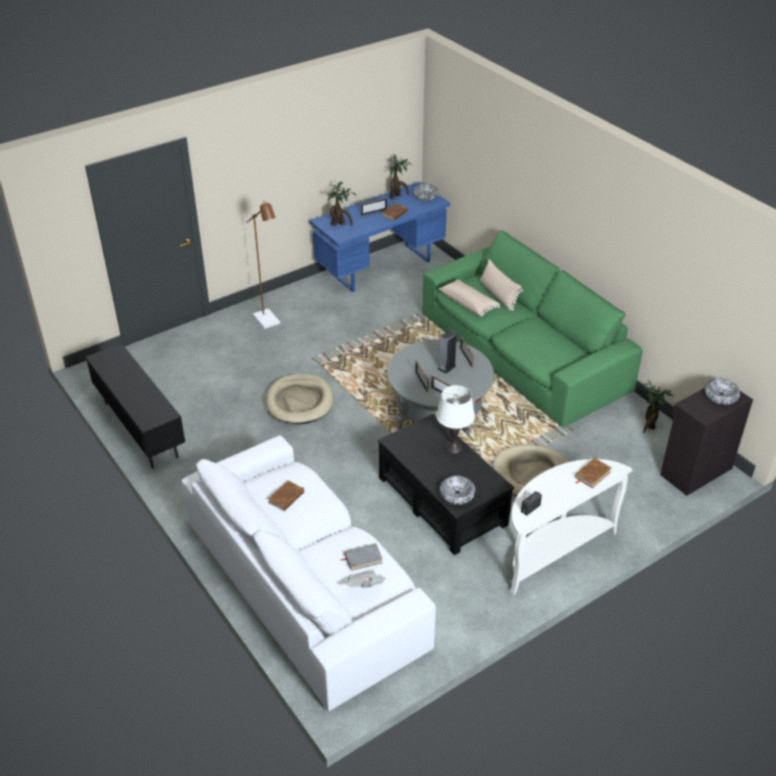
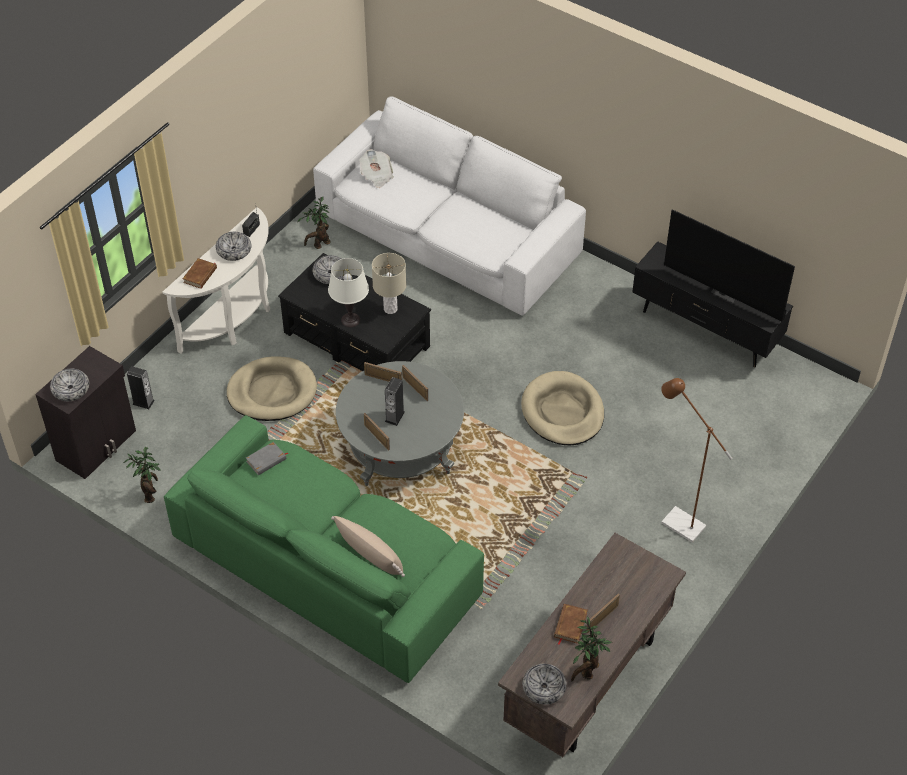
camera: 160 degrees right, 10 degrees up
brown book [268,481,304,511] -> none
blue desk [309,182,450,292] -> brown desk [498,533,686,757]
potted plant [327,181,357,226] -> potted plant moved to [297,197,331,249]
grey book [340,543,383,571] -> grey book moved to [246,442,289,475]
beige pillow [439,280,500,317] -> none
none -> speaker [127,366,155,409]
none -> bowl [216,232,251,261]
none -> beige table lamp [372,253,406,314]
none -> television [664,209,795,321]

